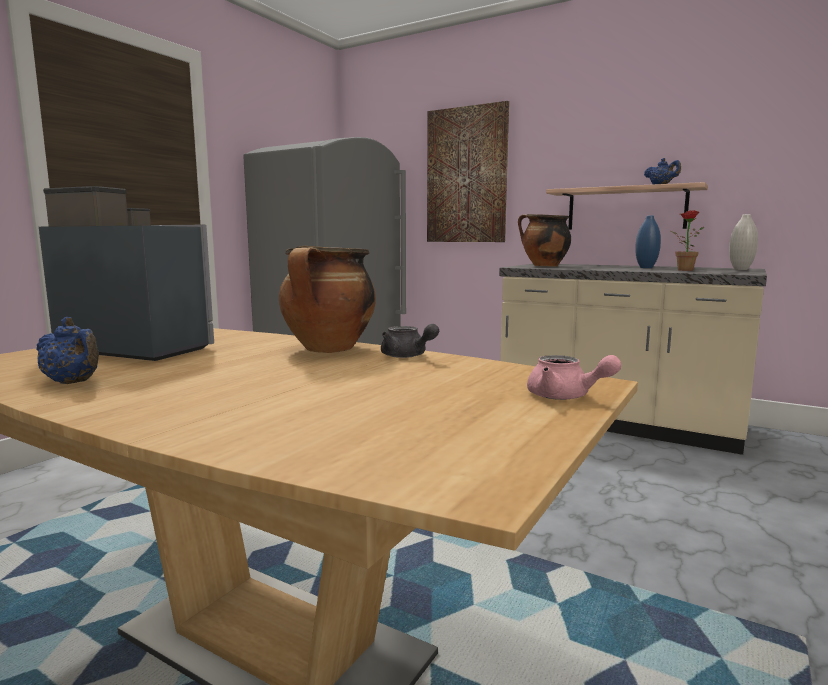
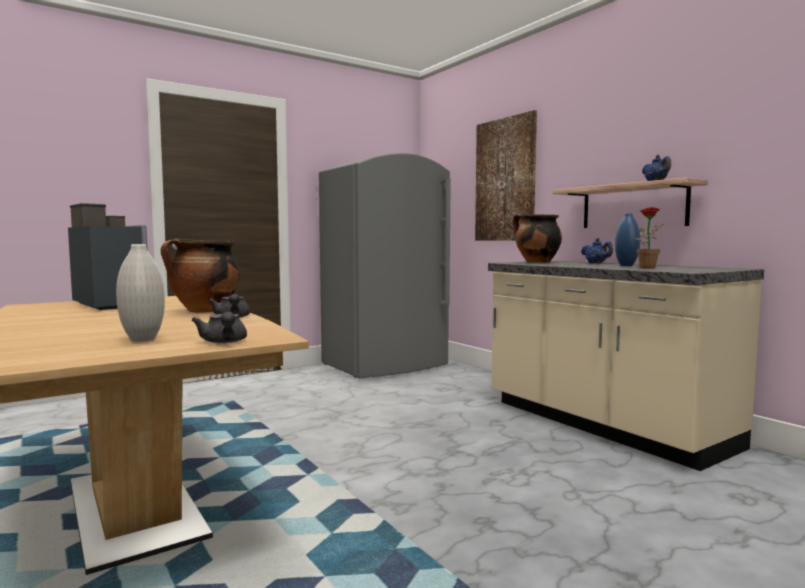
camera: 25 degrees right, 5 degrees down
blue teapot [36,317,99,384] -> blue teapot moved to [581,238,613,264]
pink teapot [527,355,622,400] -> grey teapot [192,312,247,343]
white vase [729,214,758,270] -> white vase moved to [116,244,165,342]

